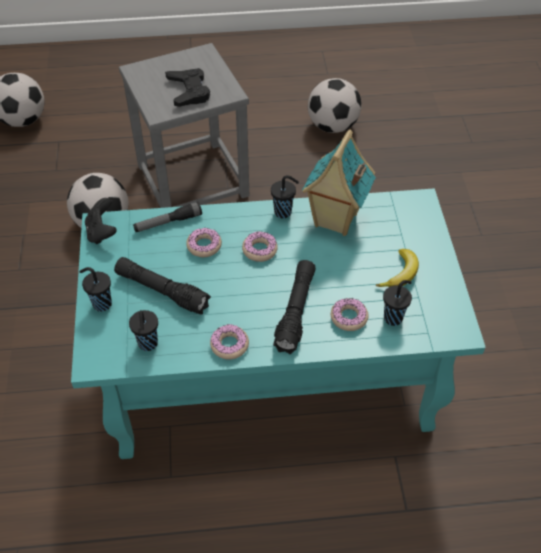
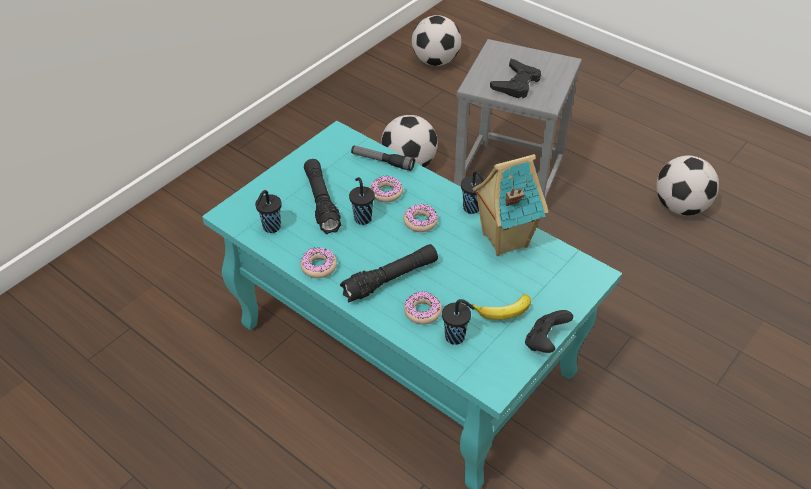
camera: 45 degrees right, 5 degrees down
black cup [80,267,112,312] -> black cup moved to [349,177,375,225]
black game controller [85,198,117,244] -> black game controller moved to [525,310,573,353]

